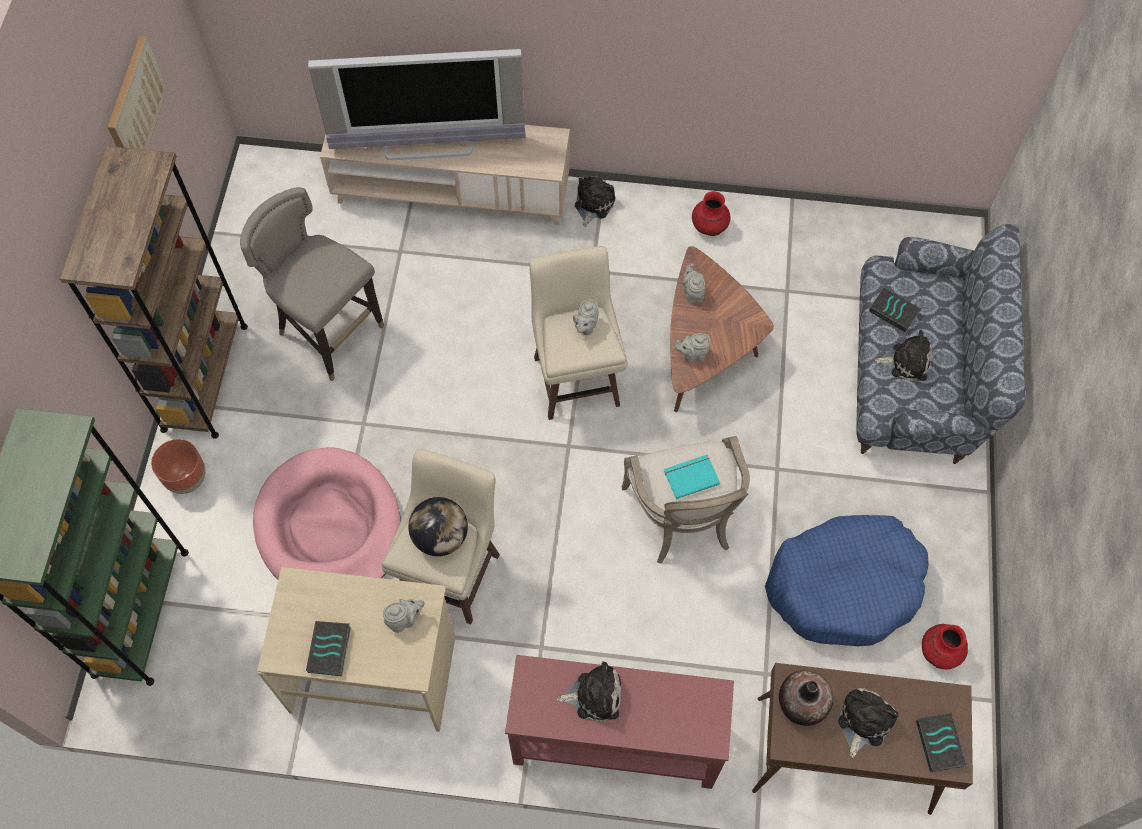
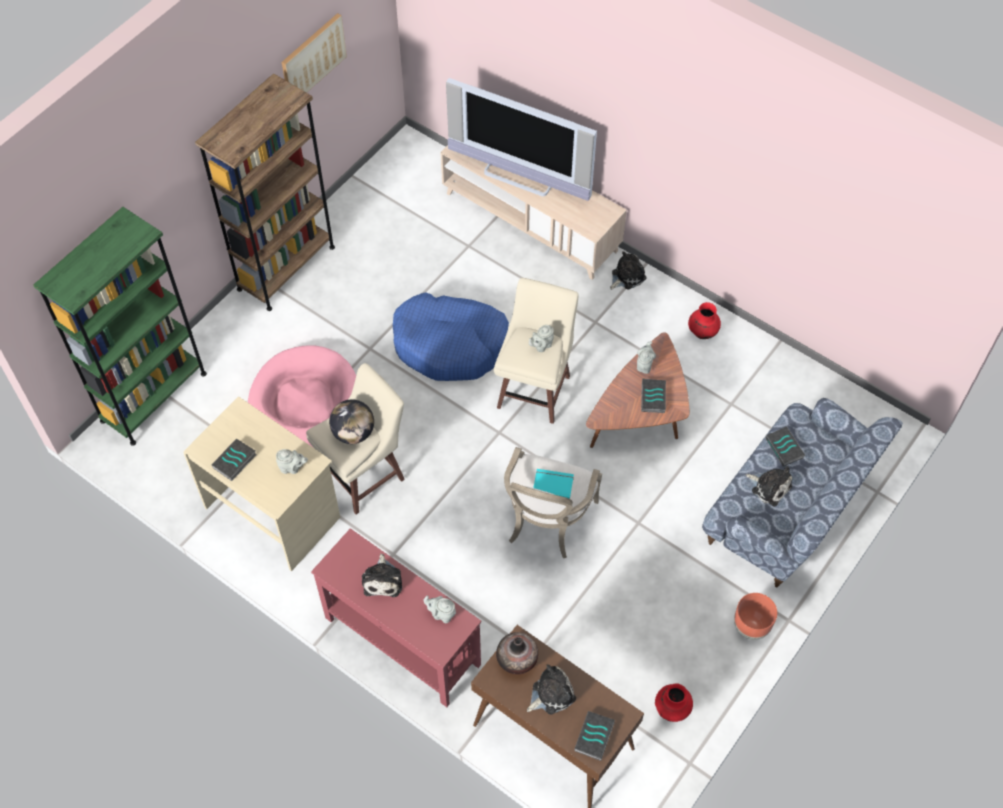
camera: 30 degrees right, 5 degrees down
brown planter [151,439,205,494] -> brown planter moved to [734,593,777,640]
grey stool [240,187,384,381] -> none
plush toy [557,662,621,722] -> plush toy turned 60 degrees clockwise [362,554,402,597]
grey teapot [674,333,711,362] -> grey teapot moved to [423,595,456,623]
blue dog bed [765,515,929,646] -> blue dog bed moved to [393,292,509,381]
none -> book [641,378,666,413]

